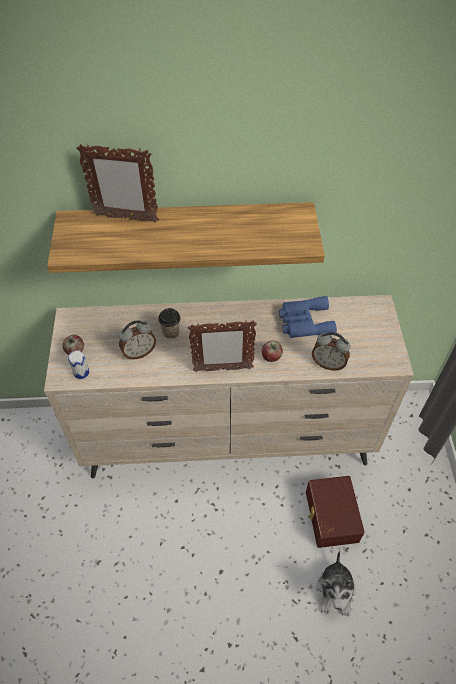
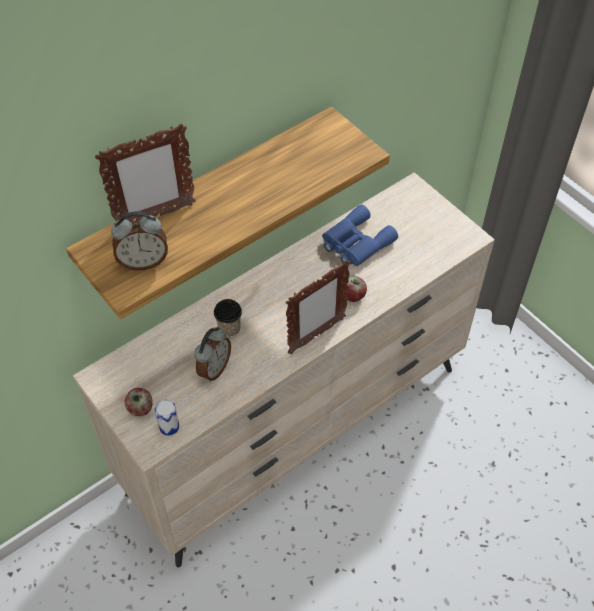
camera: 35 degrees left, 0 degrees up
brown storage box [306,476,365,548] -> none
alarm clock [312,332,350,370] -> alarm clock moved to [111,211,168,271]
plush toy [316,551,356,616] -> none

